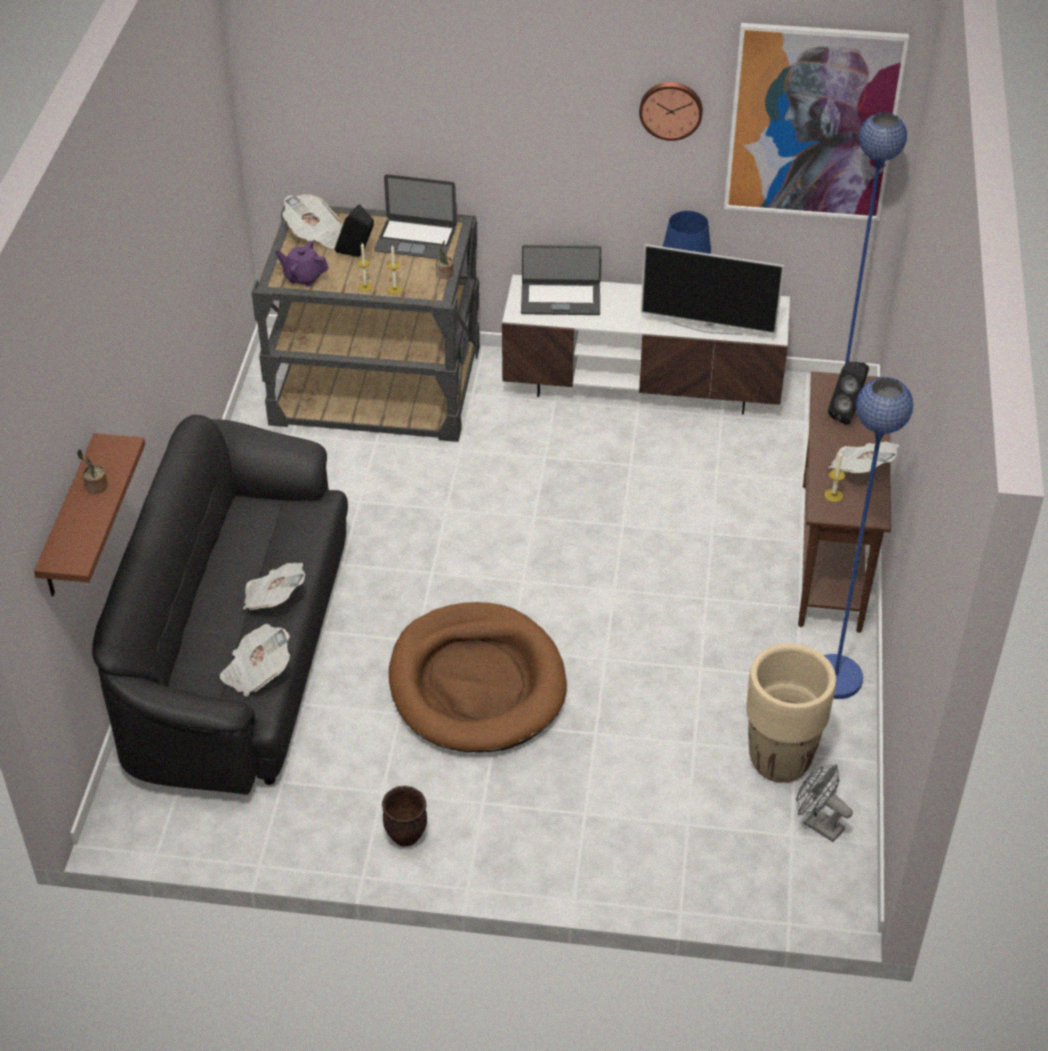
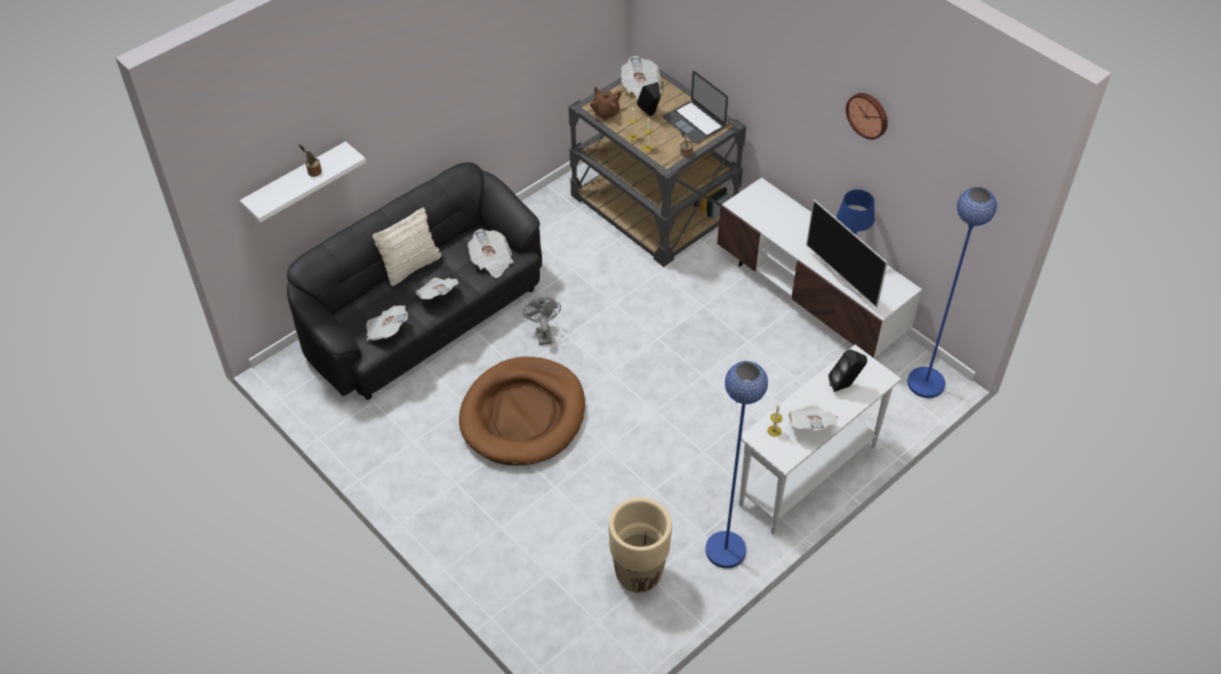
camera: 40 degrees right, 5 degrees up
brown shelf [34,433,145,596] -> white shelf [240,141,366,222]
purple teapot [275,241,329,286] -> brown teapot [590,87,621,120]
brown planter [382,786,427,847] -> none
laptop [521,245,601,315] -> none
picture [724,23,909,221] -> none
grey fan [796,765,853,842] -> grey fan moved to [523,297,561,345]
brown console table [798,371,891,633] -> white console table [739,345,902,534]
none -> beige pillow [372,207,441,286]
none -> newspaper [468,229,514,278]

